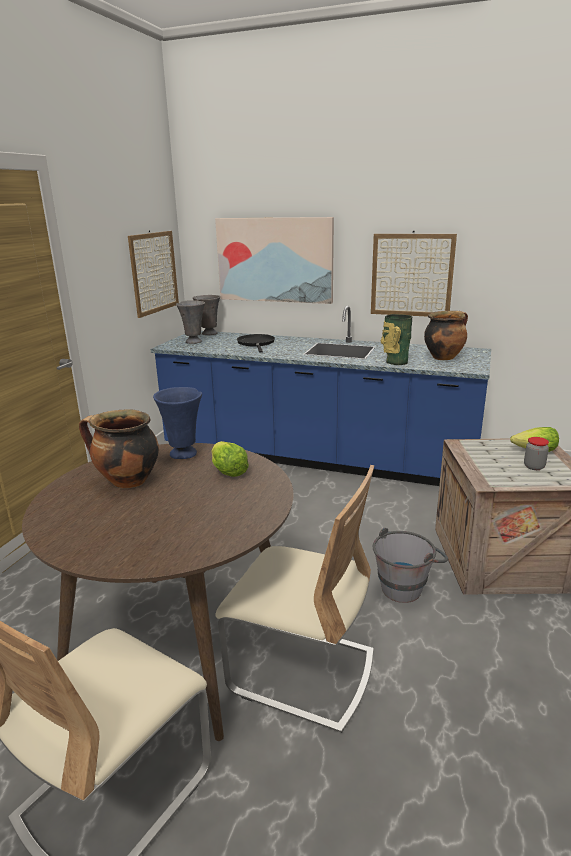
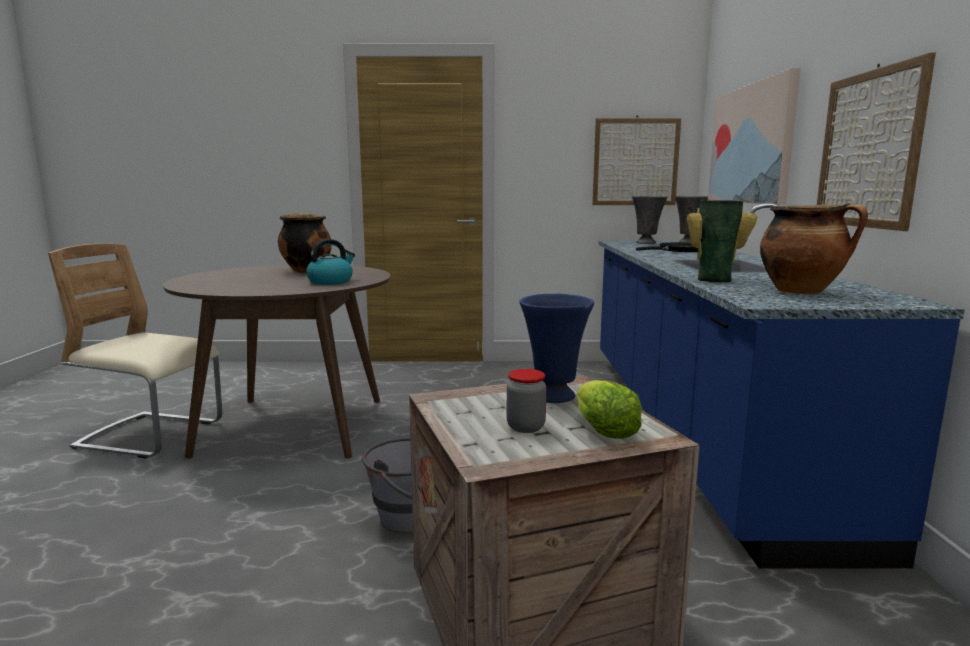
camera: 70 degrees right, 10 degrees down
blue vase [153,387,202,459] -> blue vase moved to [519,294,594,403]
lettuce [211,441,249,477] -> kettle [306,239,355,285]
beige chair [216,465,374,733] -> none

